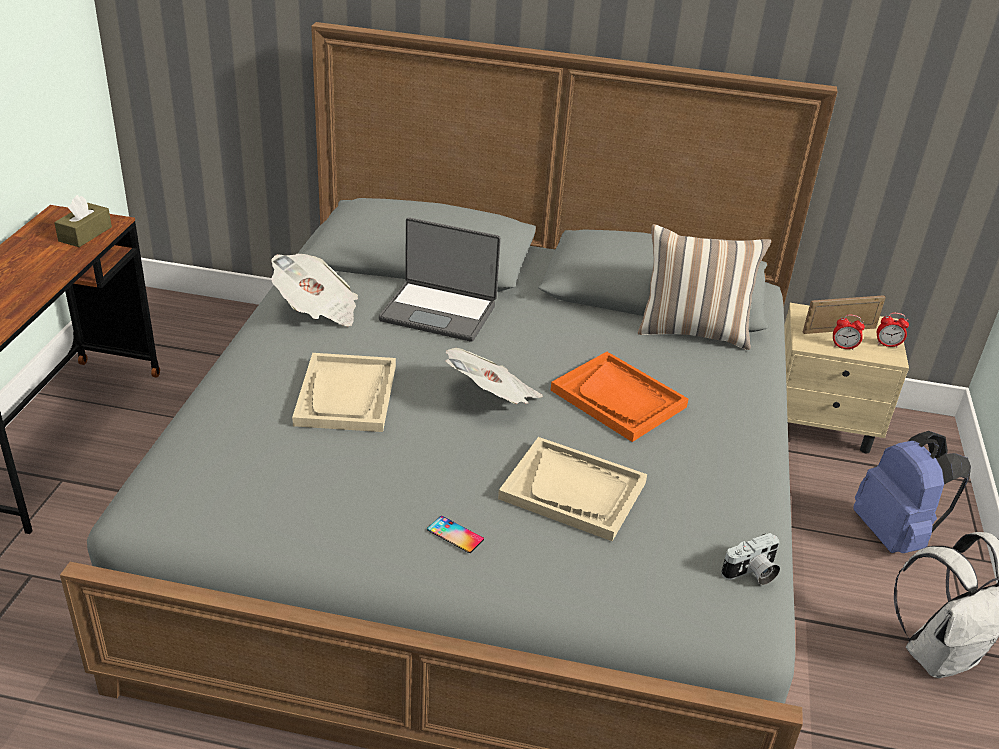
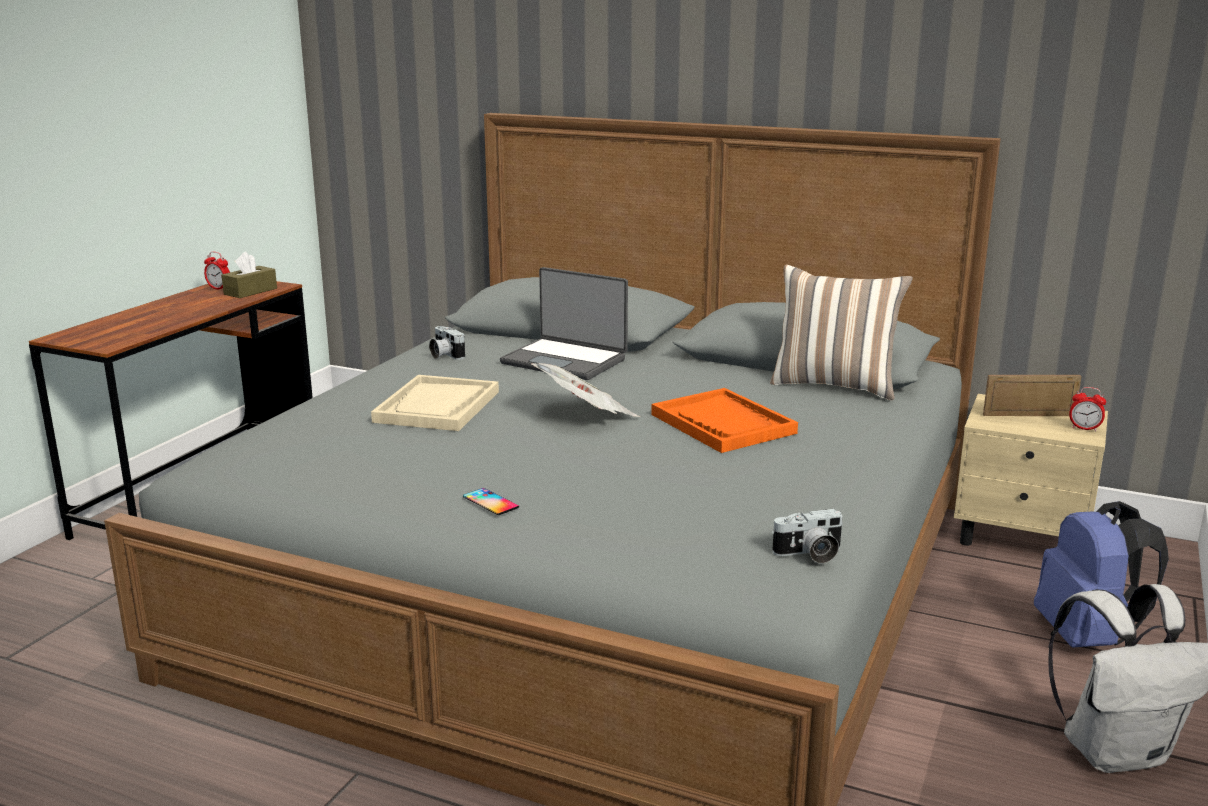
camera: 15 degrees right, 15 degrees down
newspaper [271,254,358,326] -> camera [429,326,465,360]
beige tray [498,437,647,541] -> none
alarm clock [833,315,865,350] -> alarm clock moved to [204,252,230,290]

